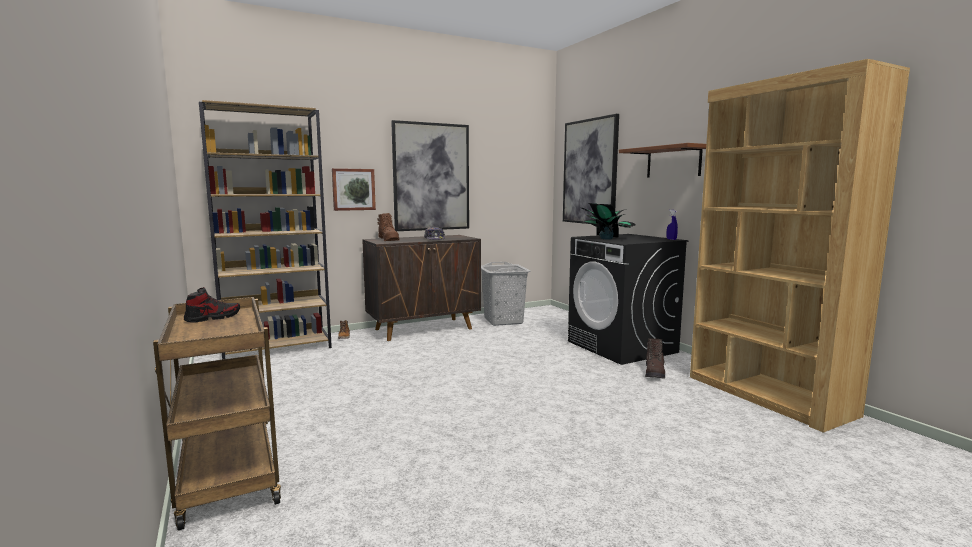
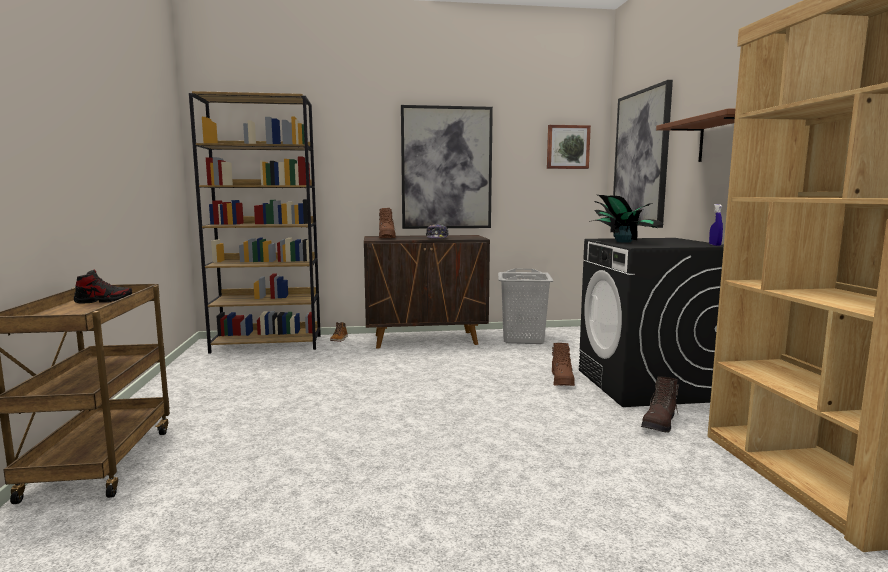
camera: 20 degrees right, 0 degrees up
picture [332,168,376,211] -> picture moved to [547,125,591,169]
none -> brown boot [552,343,575,386]

